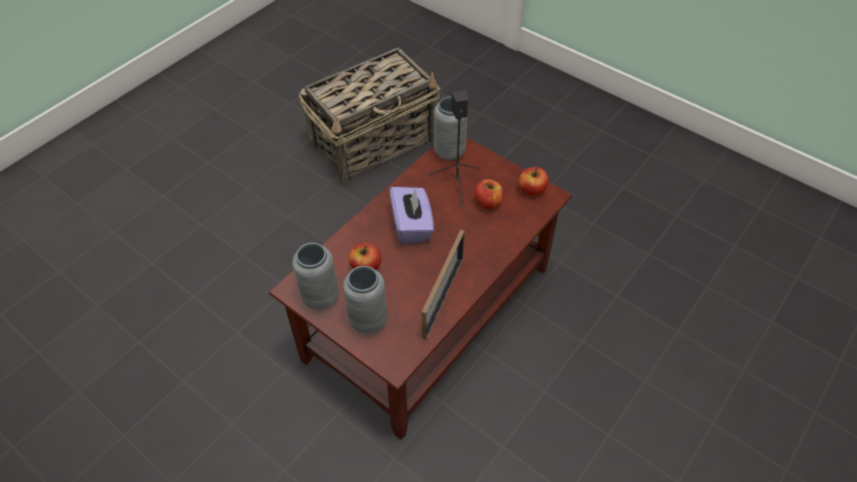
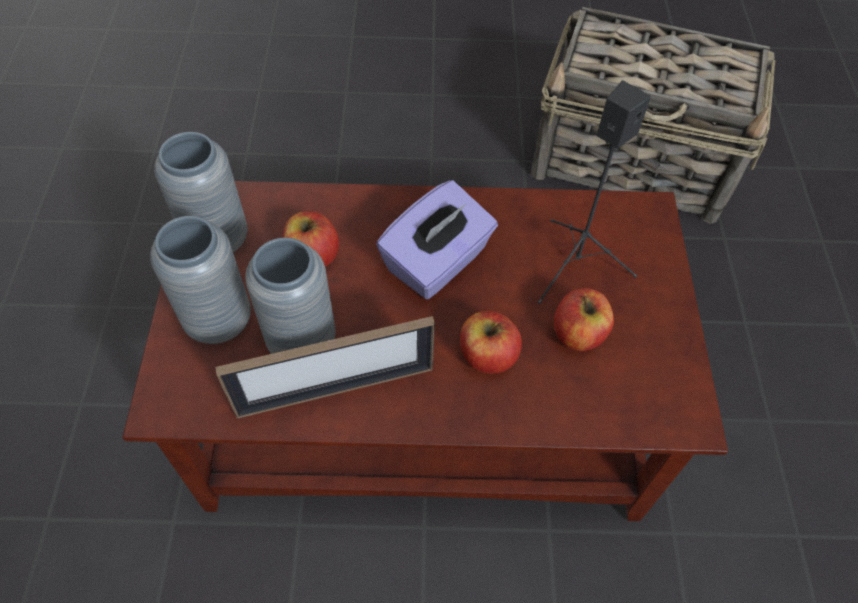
camera: 50 degrees right, 5 degrees up
grey vase [434,96,468,161] -> grey vase moved to [245,238,336,354]
apple [519,167,549,196] -> apple moved to [460,311,522,374]

